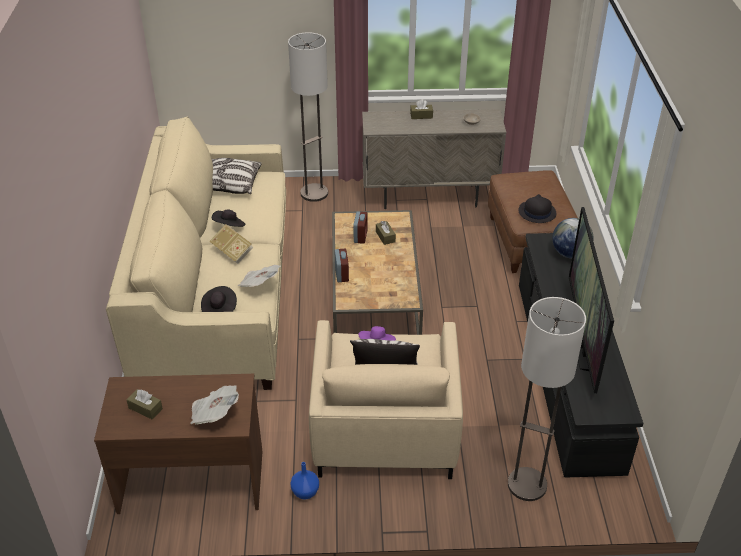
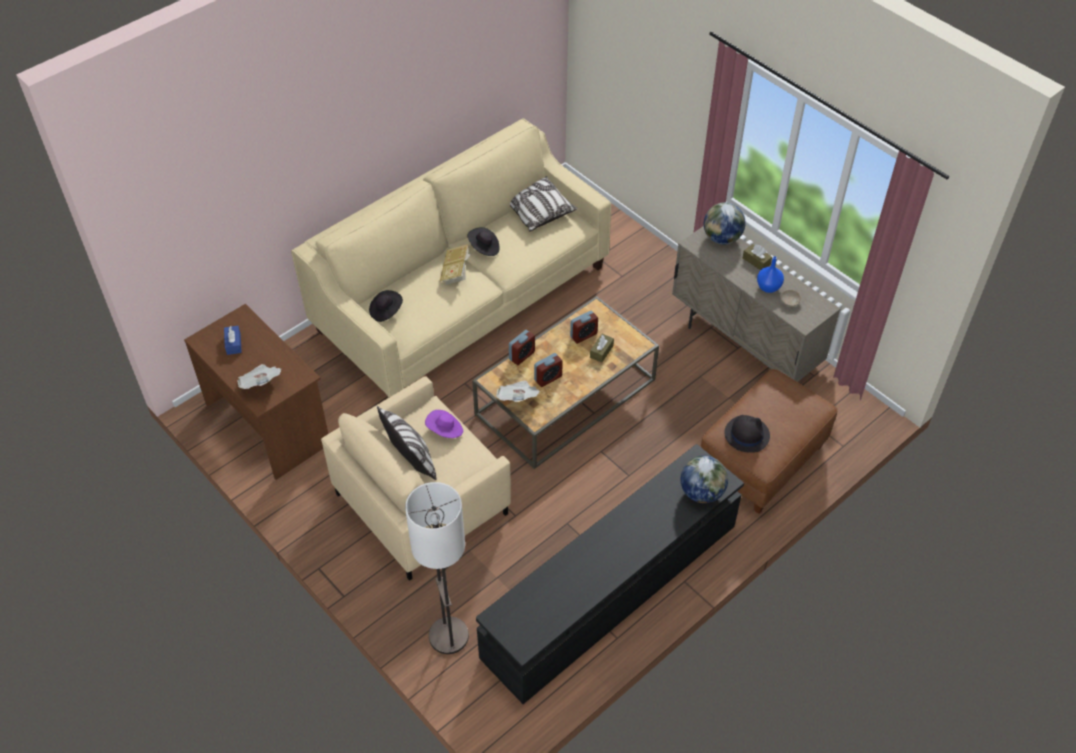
camera: 50 degrees right, 10 degrees up
brown tissue box [126,389,163,420] -> blue tissue box [224,326,242,355]
newspaper [238,265,281,287] -> newspaper moved to [496,380,540,402]
floor lamp [288,32,328,202] -> none
blue vase [290,462,319,499] -> blue vase moved to [757,256,784,293]
television [569,207,614,393] -> none
none -> alarm clock [534,353,563,387]
none -> globe [704,202,746,244]

